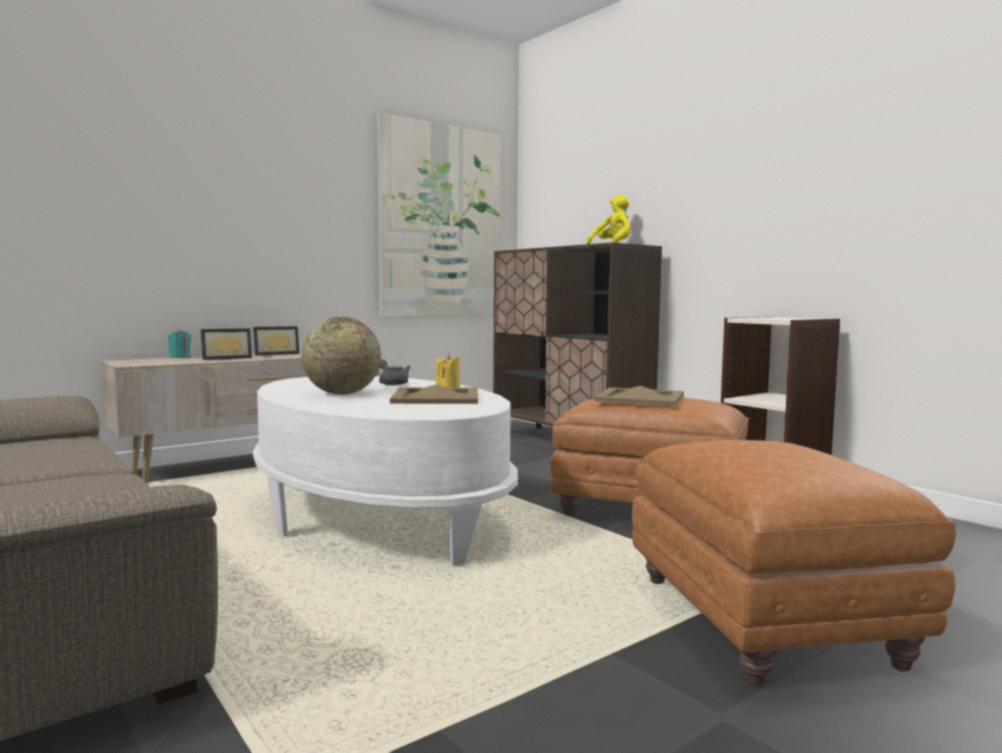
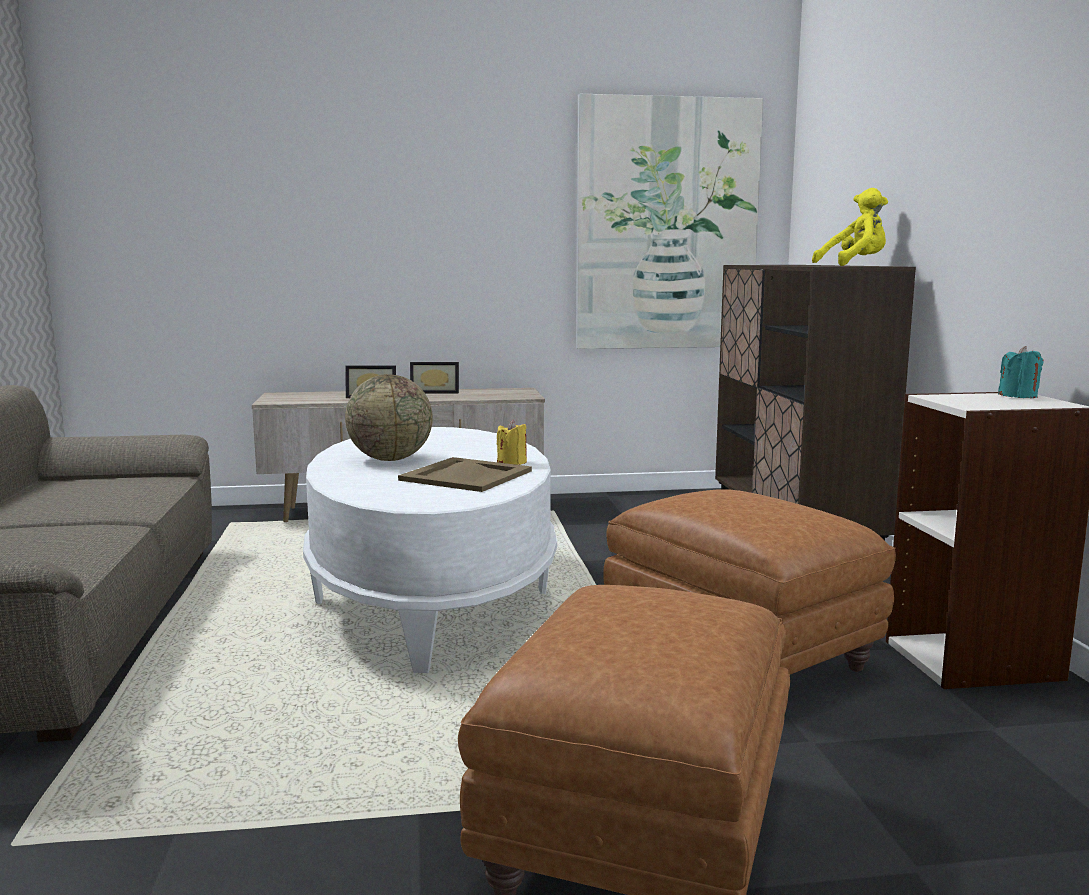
camera: 30 degrees right, 5 degrees up
turquoise candle [168,328,191,358] -> turquoise candle moved to [998,346,1043,398]
grey teapot [379,359,410,385] -> none
beige tray [594,386,684,406] -> none

